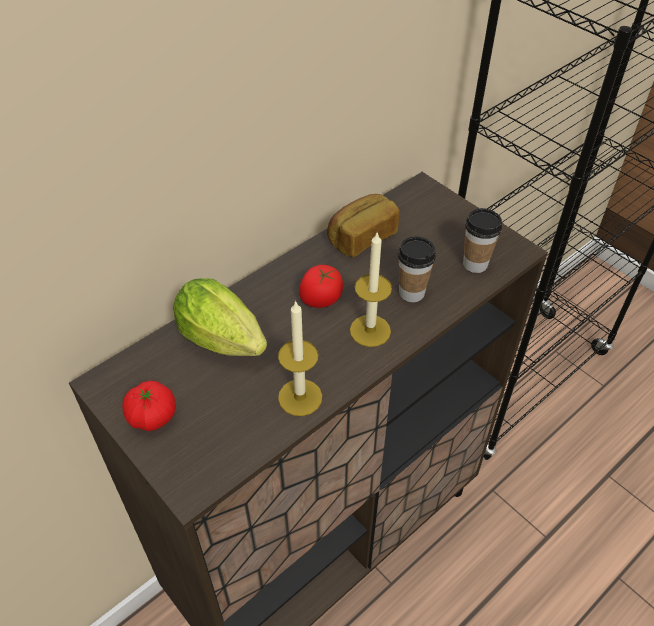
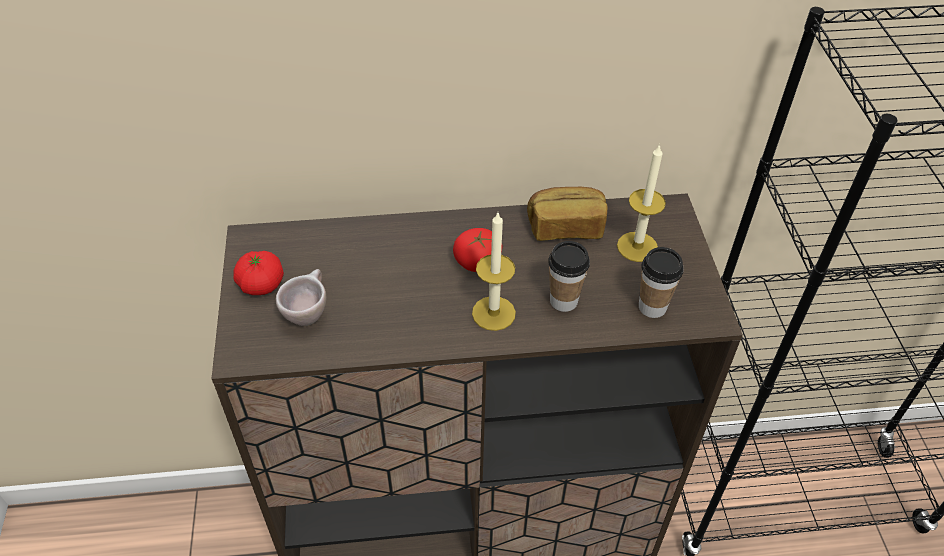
camera: 35 degrees right, 0 degrees up
lettuce [173,278,267,356] -> none
candle [278,300,322,416] -> candle moved to [617,144,666,262]
none -> beige cup [276,269,326,326]

